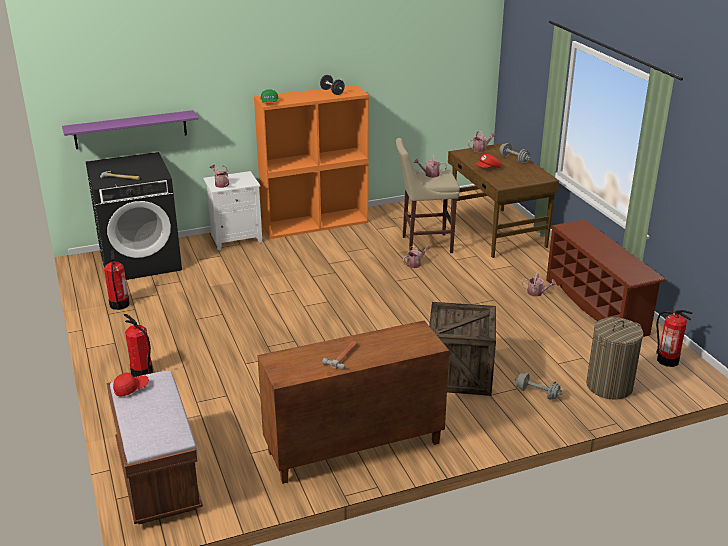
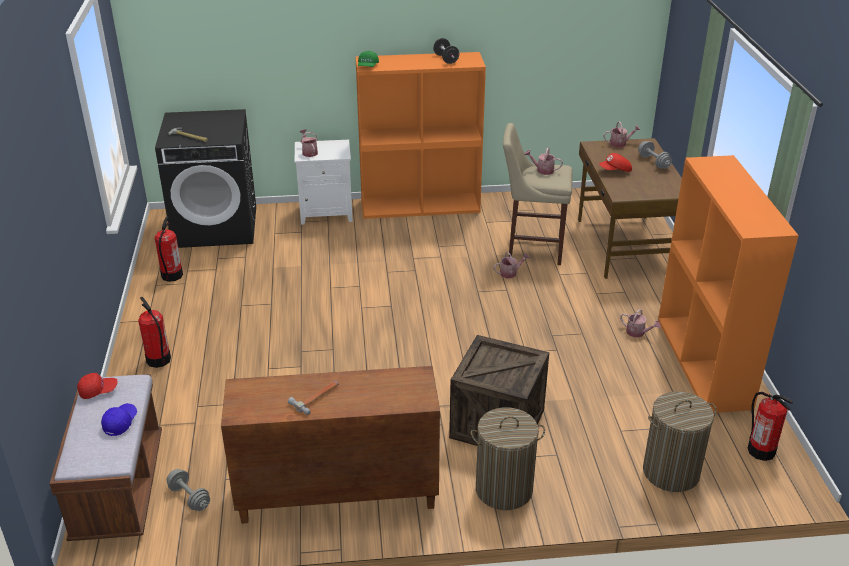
camera: 15 degrees right, 5 degrees up
purple shelf [62,110,199,149] -> none
grey dumbbell [515,373,563,400] -> grey dumbbell moved to [167,469,210,511]
brown shoe rack [546,220,666,337] -> orange bookcase [658,155,799,413]
none -> blue cap [101,403,137,436]
none -> laundry basket [471,407,545,510]

